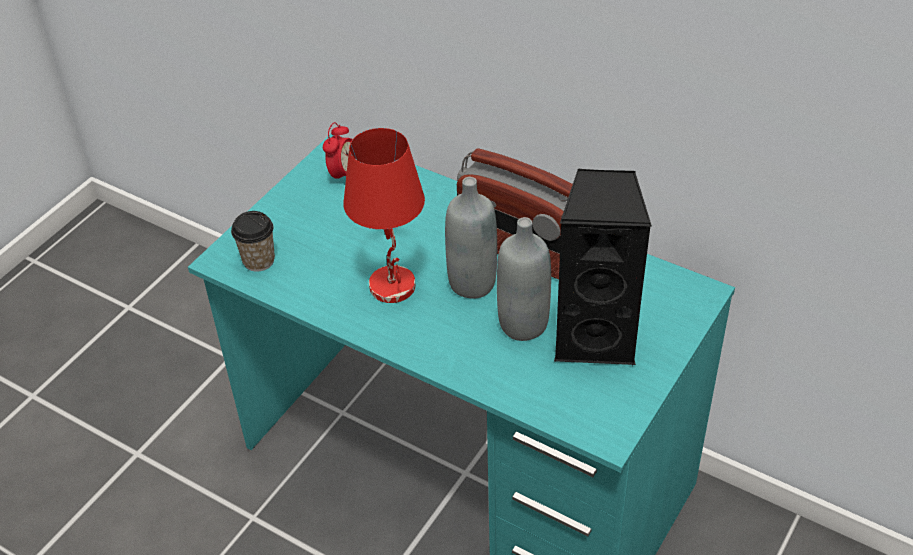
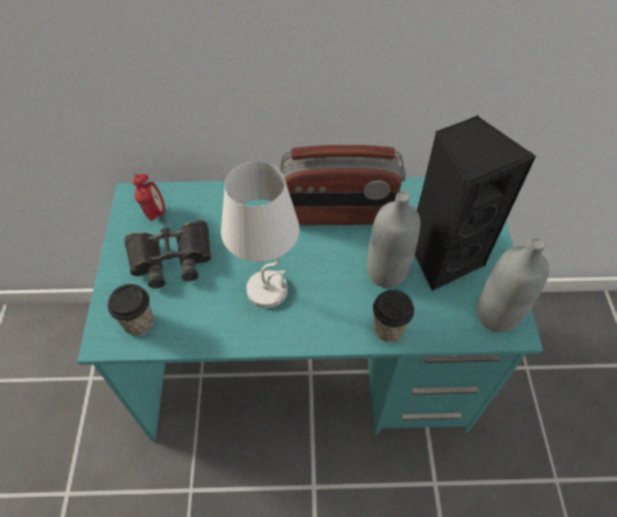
camera: 35 degrees left, 10 degrees up
red table lamp [343,128,425,303] -> white table lamp [221,161,300,308]
grey bottle [445,177,497,298] -> grey bottle moved to [477,238,549,332]
none -> black binoculars [125,220,211,289]
none -> cup [373,290,414,342]

